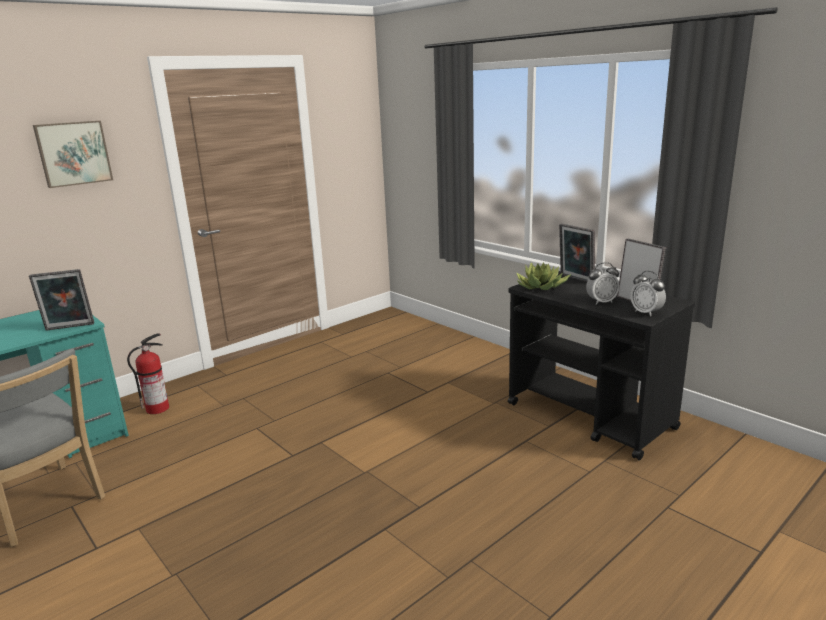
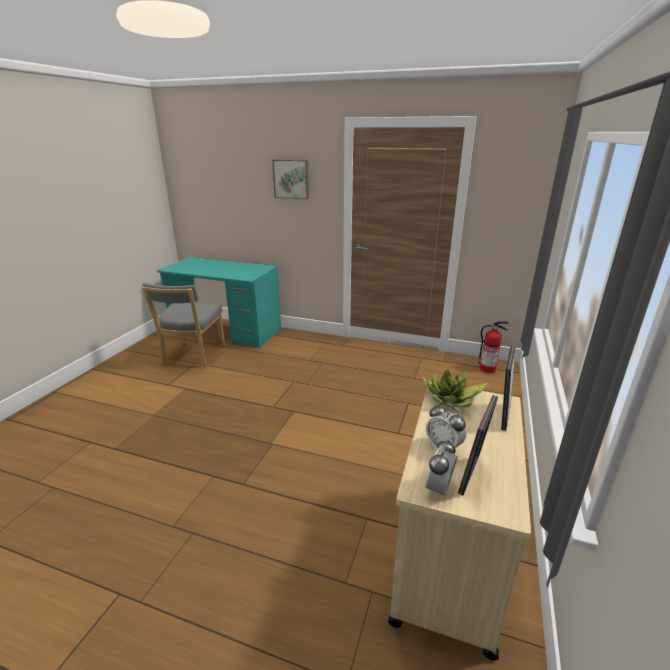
camera: 60 degrees right, 5 degrees up
picture frame [29,269,94,331] -> none
fire extinguisher [127,333,169,414] -> fire extinguisher moved to [478,321,509,373]
black cart [508,271,695,460] -> beige cart [388,388,531,660]

